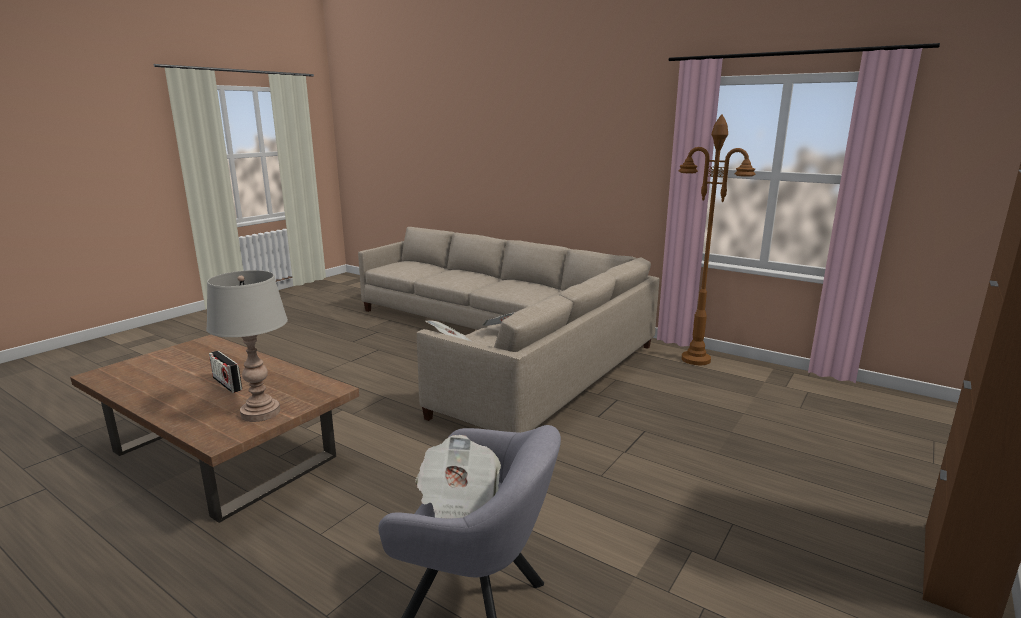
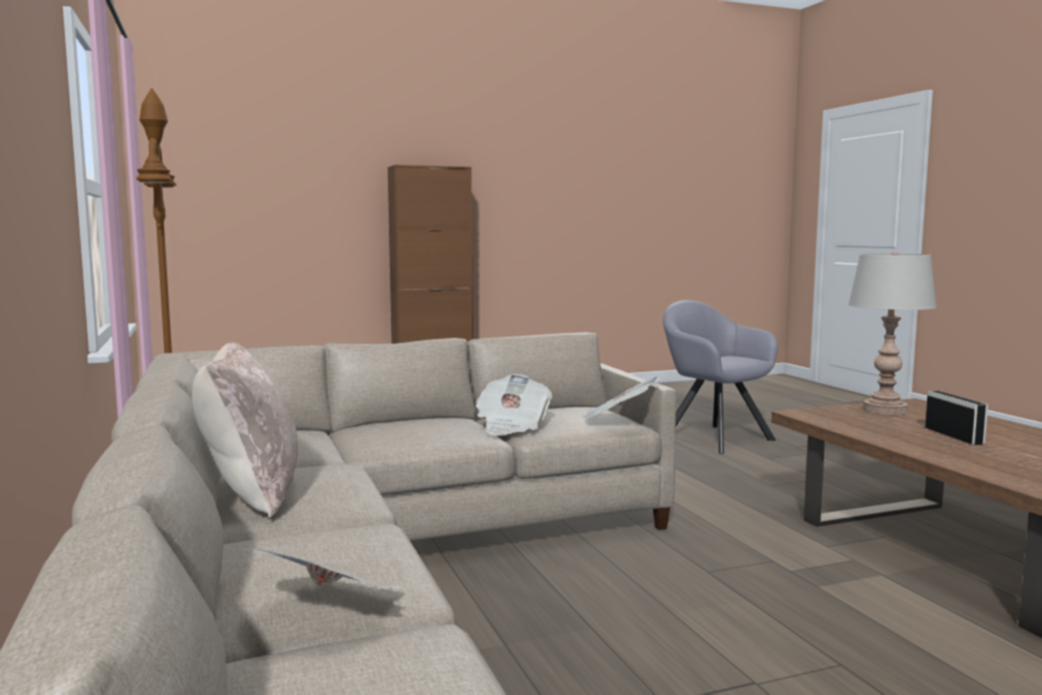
camera: 145 degrees left, 10 degrees down
newspaper [416,435,501,518] -> newspaper moved to [242,549,402,591]
none -> beige pillow [192,343,298,518]

